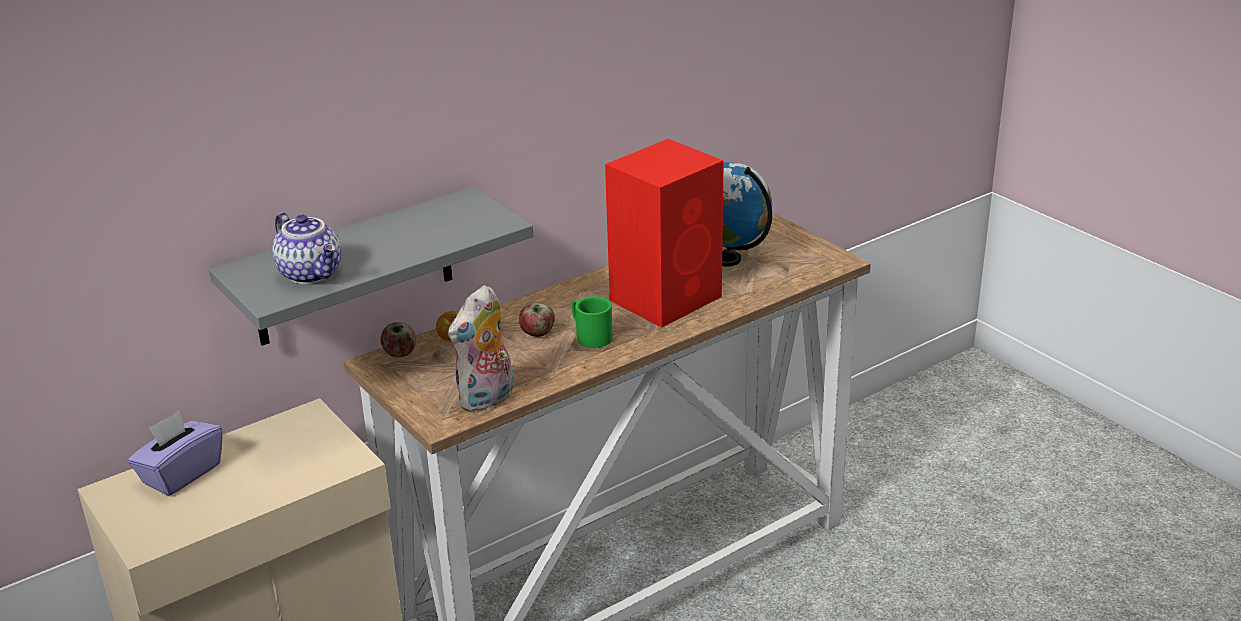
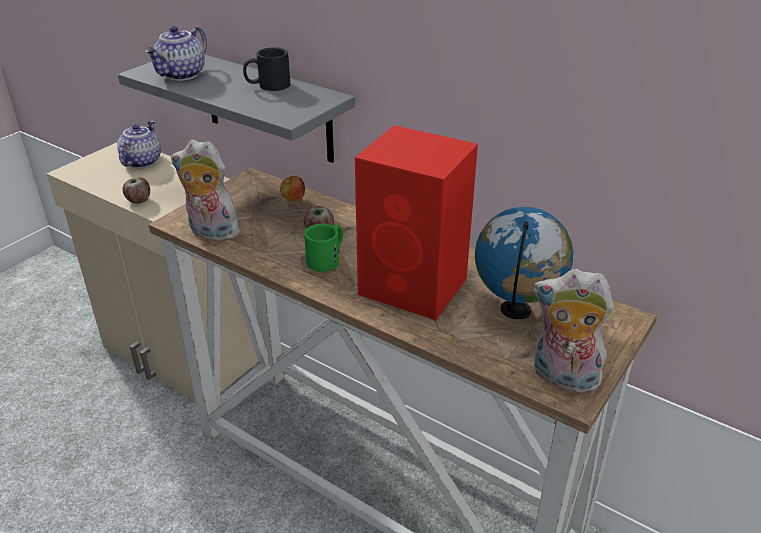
camera: 70 degrees right, 5 degrees up
purple tissue box [128,411,223,496] -> teapot [117,121,161,168]
apple [380,322,416,357] -> apple moved to [123,177,150,204]
none -> black mug [243,47,290,91]
none -> plush toy [534,269,614,396]

